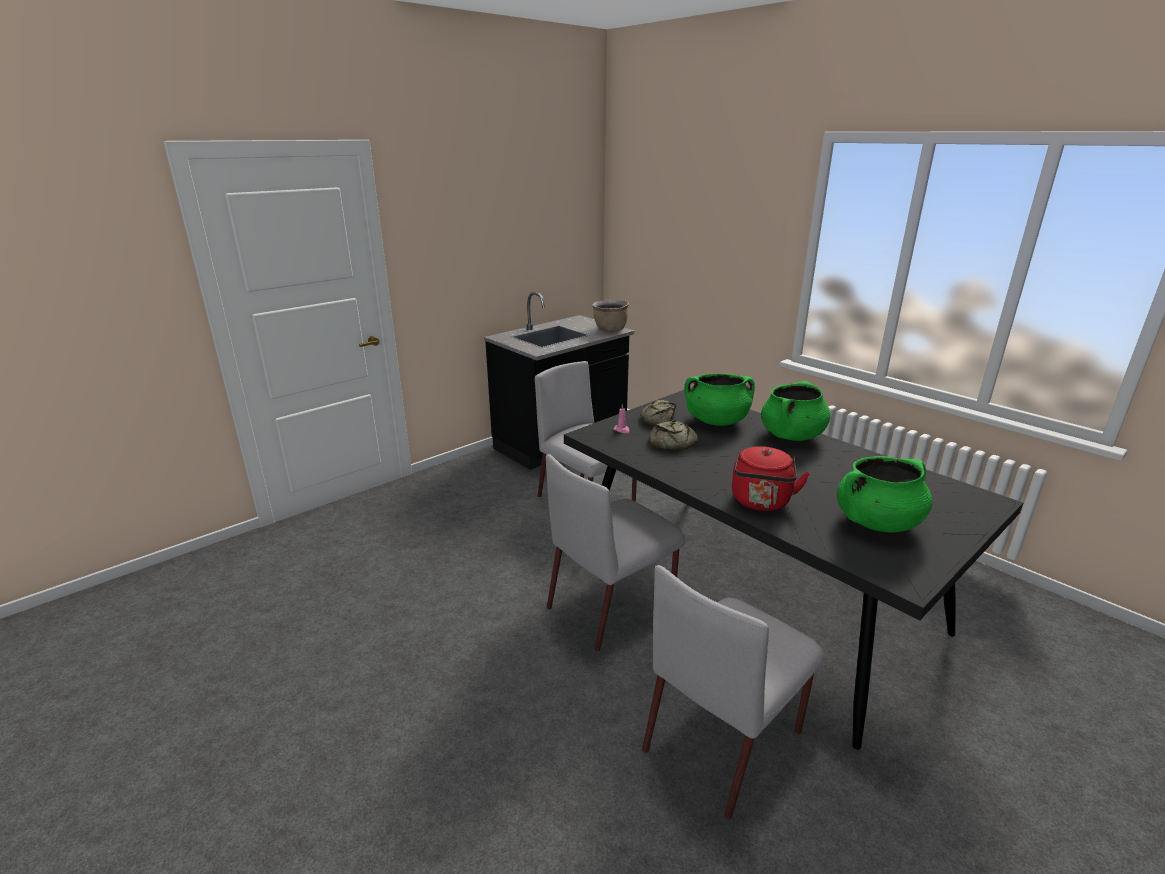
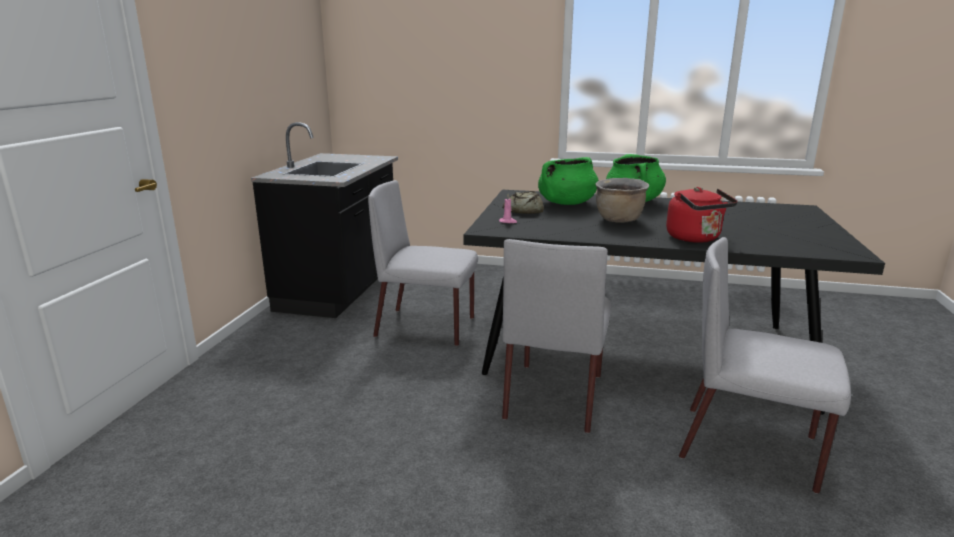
camera: 35 degrees left, 5 degrees down
brown cooking pot [592,300,629,332] -> brown cooking pot moved to [595,178,649,223]
grey chair [642,565,824,819] -> grey chair turned 105 degrees clockwise [679,237,851,494]
bread [649,420,698,450] -> none
green cooking pot [837,456,933,533] -> none

